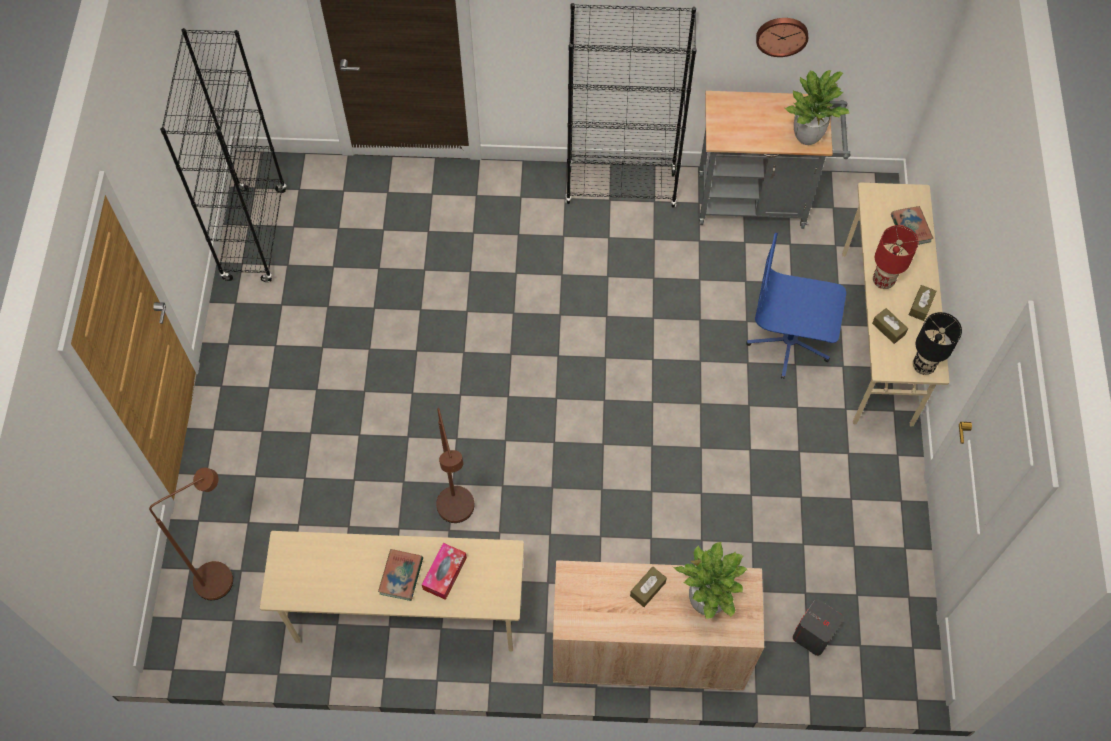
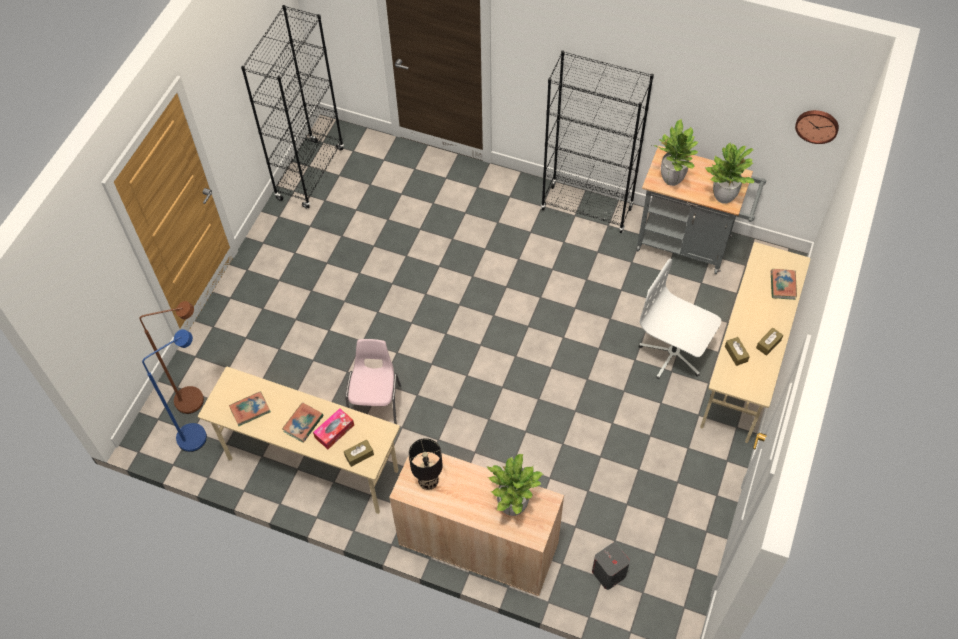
camera: 20 degrees right, 5 degrees down
brown floor lamp [436,408,474,523] -> pink chair [345,339,401,424]
brown tissue box [630,567,667,607] -> brown tissue box moved to [344,439,374,467]
blue office chair [746,233,846,379] -> white office chair [639,259,721,379]
wall clock [756,18,808,57] -> wall clock moved to [795,110,839,144]
red table lamp [873,225,918,289] -> none
black table lamp [913,312,962,375] -> black table lamp moved to [409,438,443,490]
none -> blue floor lamp [142,329,207,452]
none -> book [229,391,271,426]
none -> potted plant [652,119,699,186]

